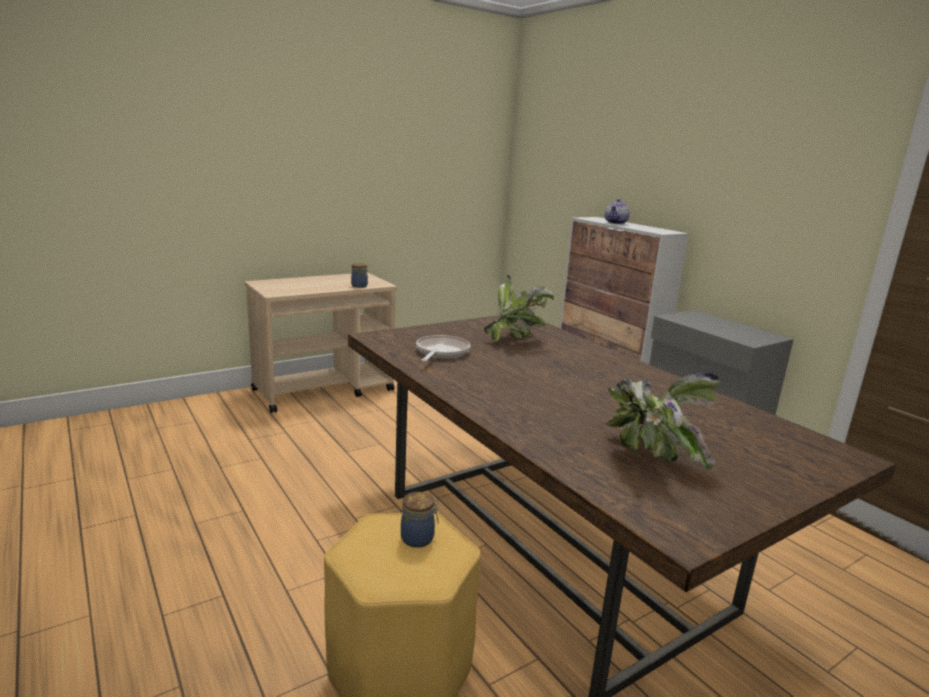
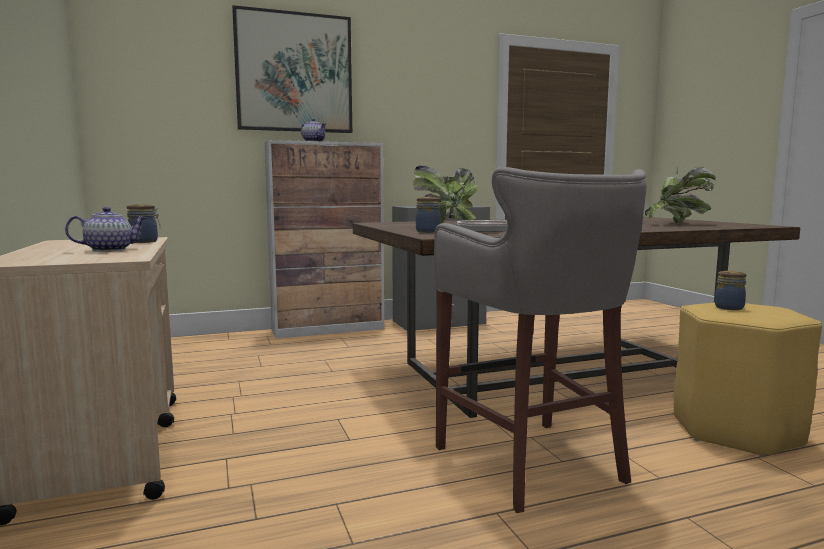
camera: 75 degrees left, 10 degrees down
none -> teapot [65,207,147,252]
none -> picture [232,5,352,133]
none -> jar [416,197,441,233]
none -> grey stool [434,167,646,513]

